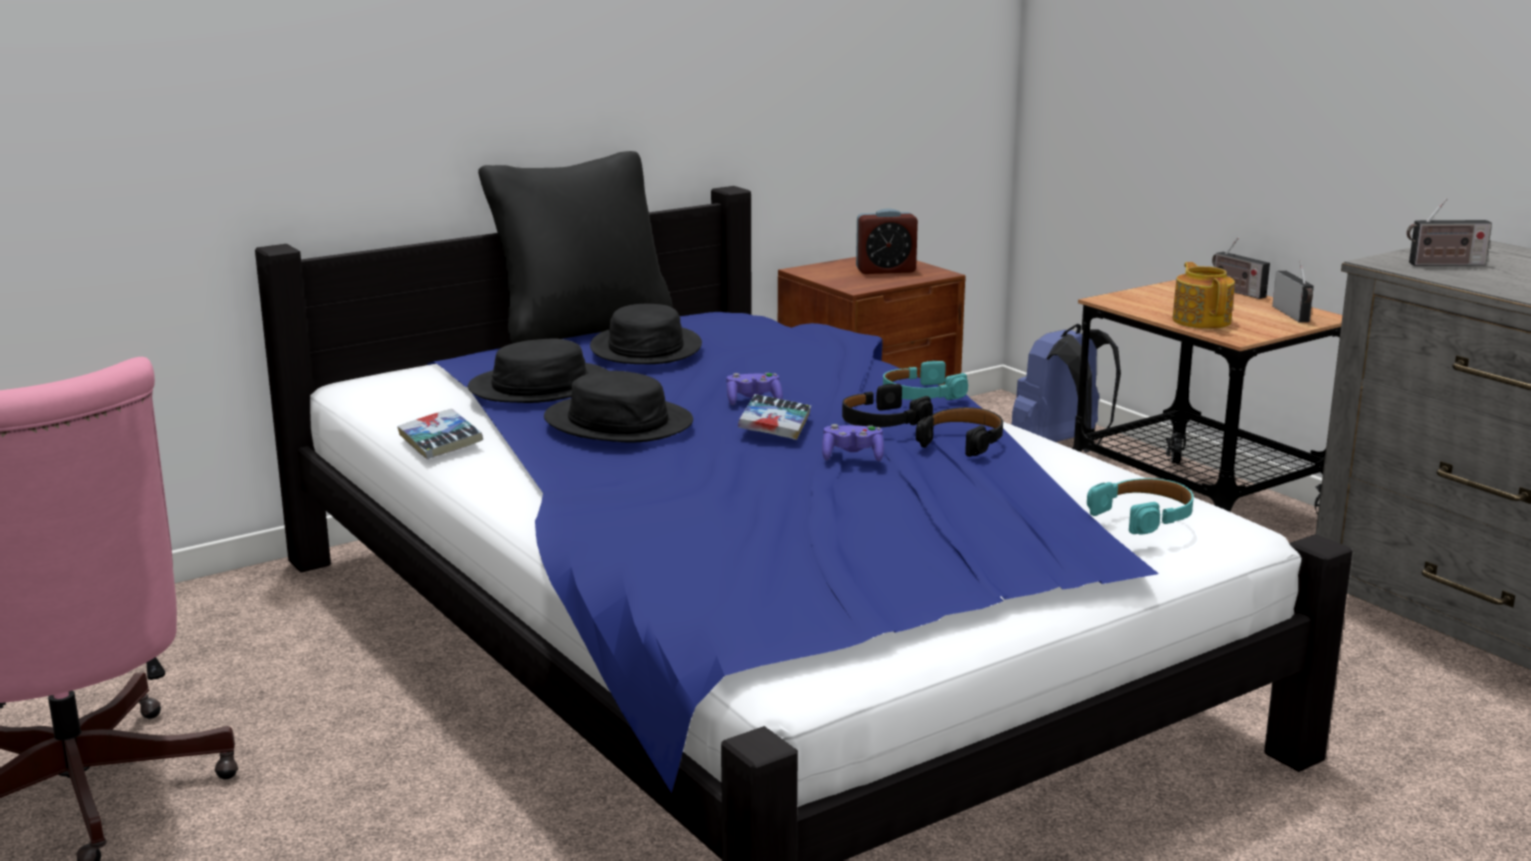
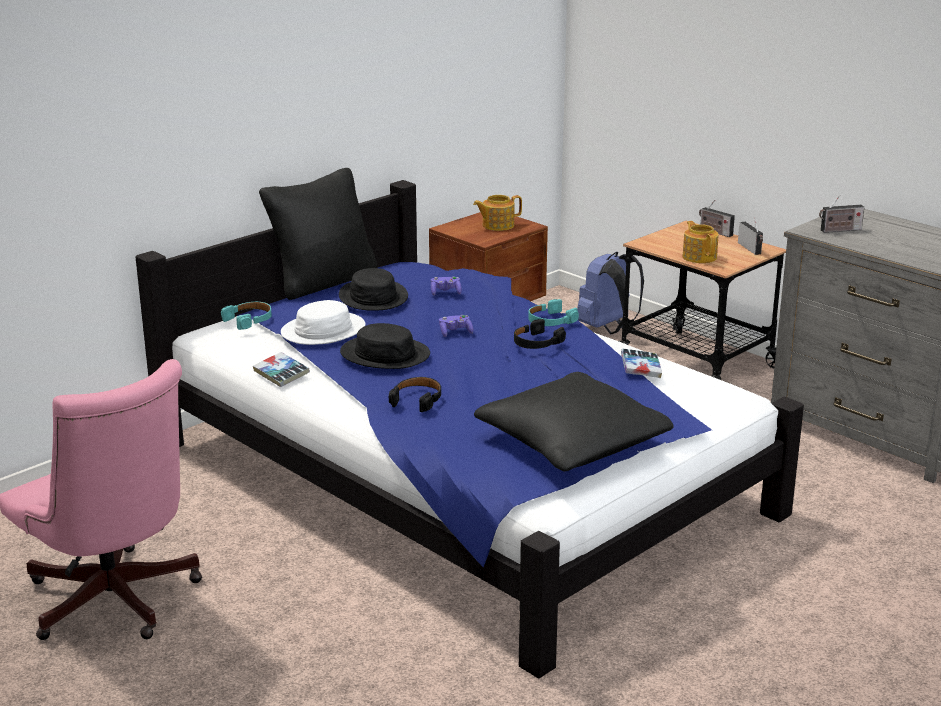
camera: 10 degrees left, 5 degrees up
black hat [468,338,608,403] -> white hat [281,300,366,345]
book [738,394,811,440] -> book moved to [621,348,662,378]
purple game controller [822,424,884,462] -> purple game controller moved to [431,277,462,296]
alarm clock [856,208,918,274] -> teapot [473,195,522,231]
black headphones [916,407,1003,457] -> black headphones moved to [389,377,441,412]
turquoise headphones [1087,478,1194,535] -> turquoise headphones moved to [221,302,272,330]
none -> black pillow [474,372,674,471]

